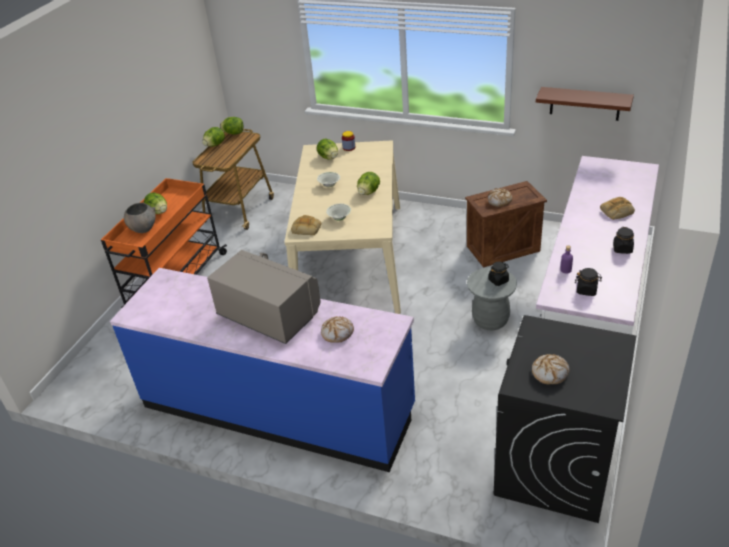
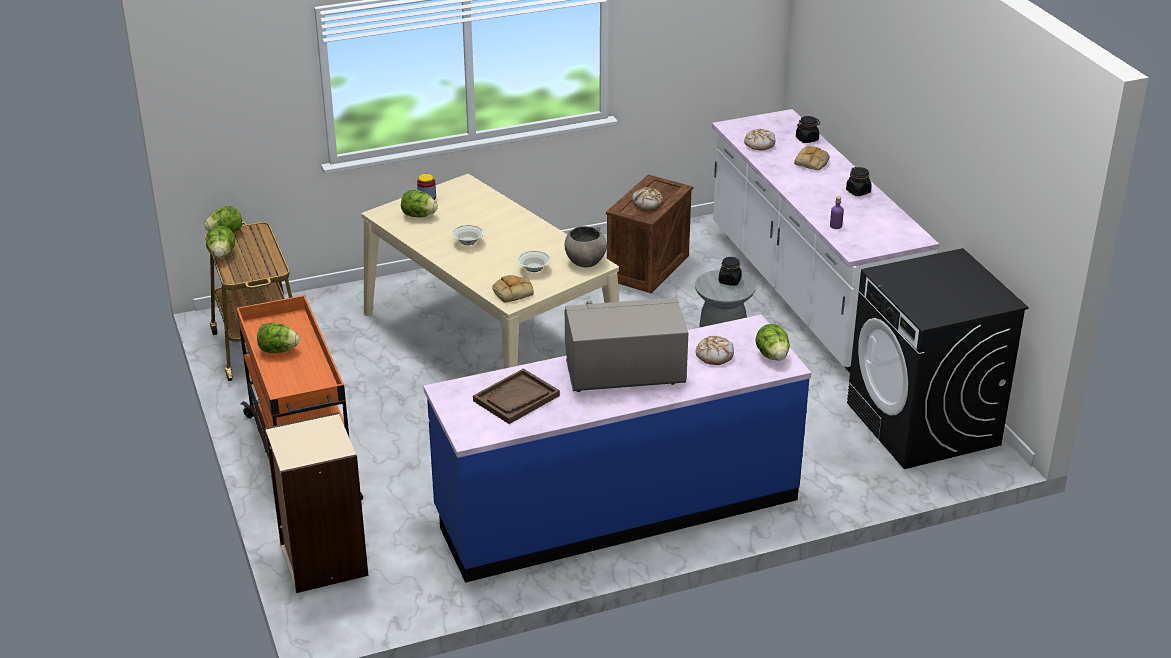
camera: 45 degrees left, 5 degrees down
grey bowl [124,203,156,233] -> grey bowl moved to [565,226,607,267]
lettuce [357,172,380,195] -> lettuce moved to [755,324,790,361]
bread [532,354,569,384] -> bread moved to [744,129,775,151]
brown shelf [536,87,634,121] -> none
black jar [575,268,602,296] -> black jar moved to [796,116,820,143]
none -> beige bookcase [265,412,368,593]
none -> brown tray [473,368,560,424]

